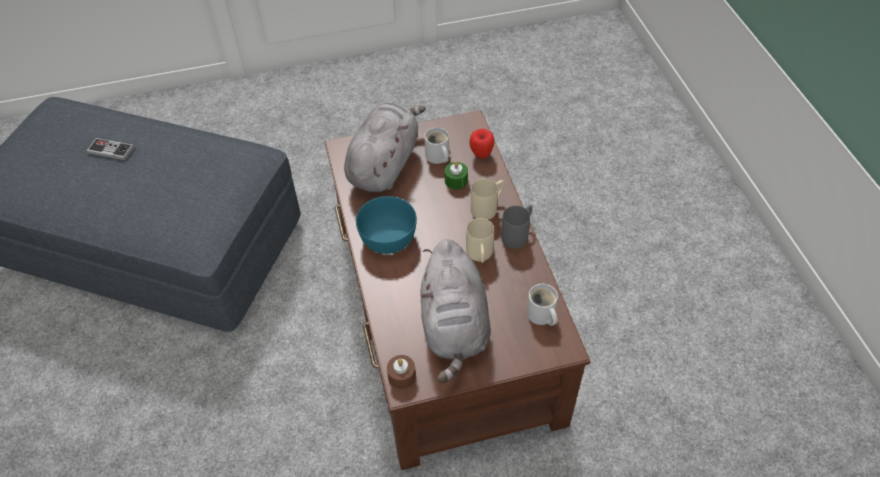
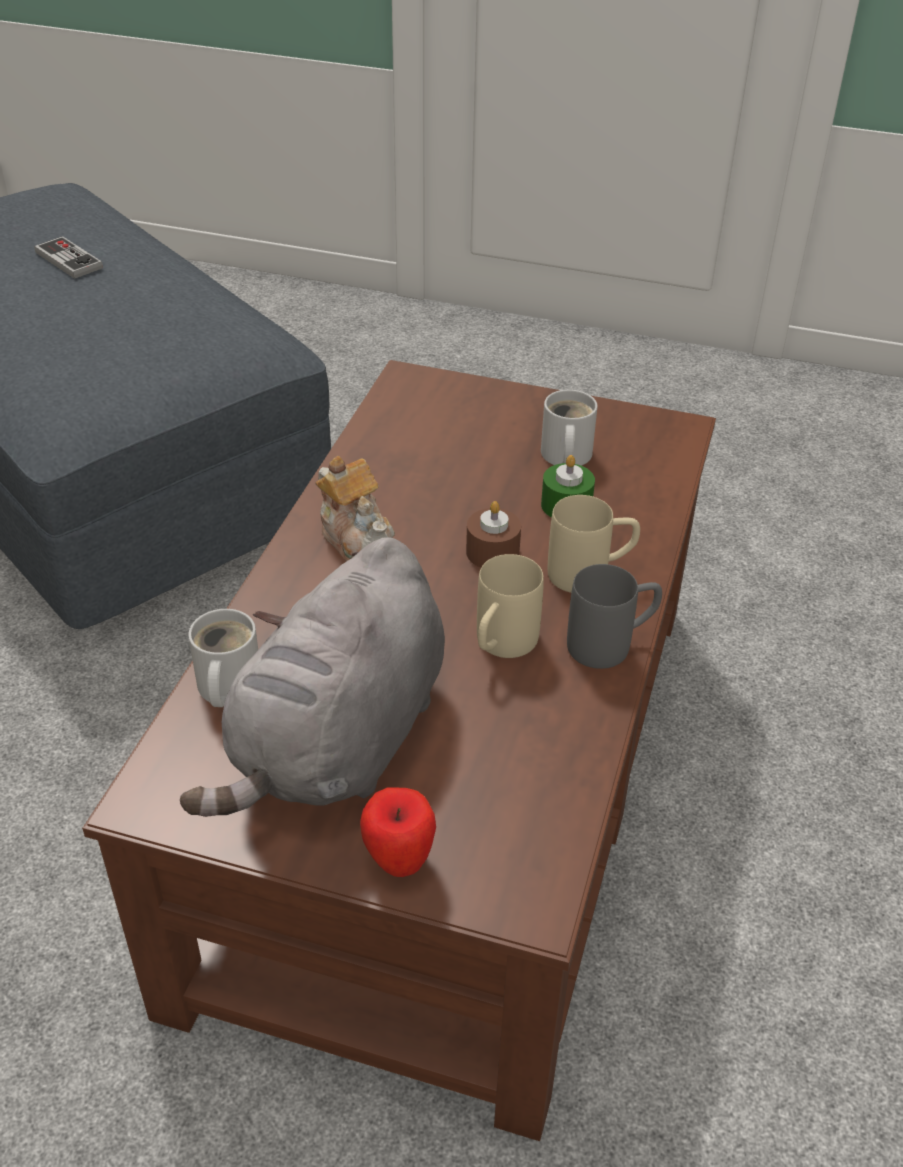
camera: 30 degrees right, 10 degrees down
grey plush toy [344,103,426,192] -> none
turquoise bowl [356,196,417,254] -> teapot [315,456,395,561]
brown candle [387,355,416,389] -> brown candle moved to [466,501,521,568]
apple [470,129,494,158] -> apple moved to [360,787,436,877]
white mug [527,284,558,326] -> white mug moved to [188,609,258,707]

